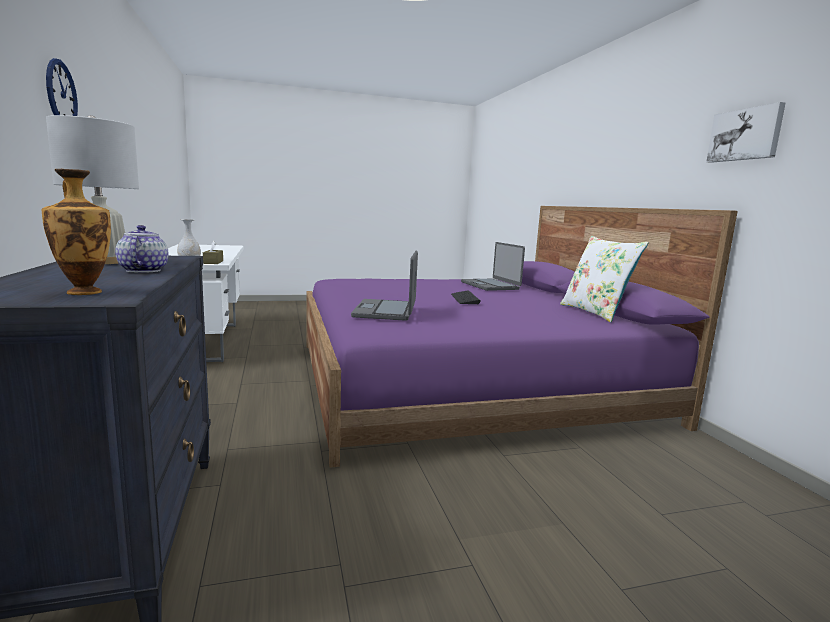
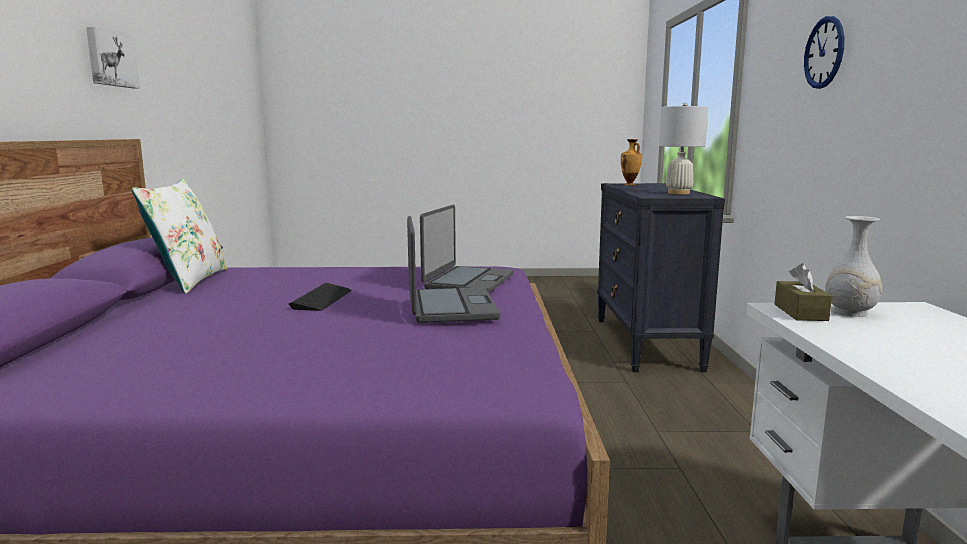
camera: 165 degrees left, 0 degrees up
teapot [115,225,169,273] -> none
laptop [461,242,525,291] -> laptop moved to [407,216,500,323]

